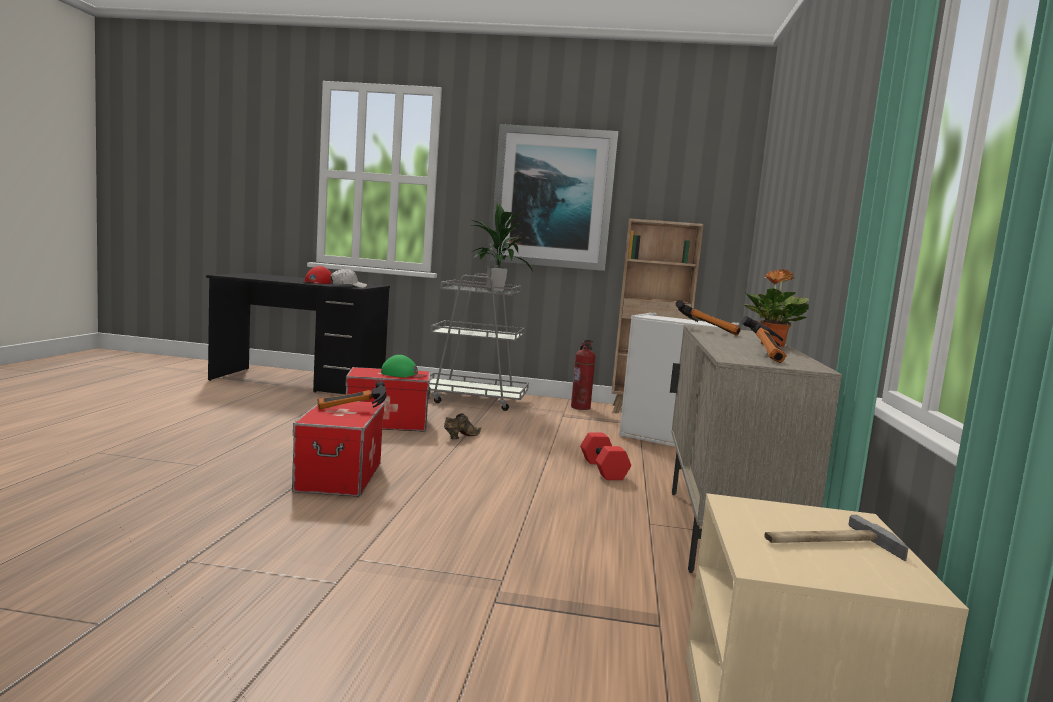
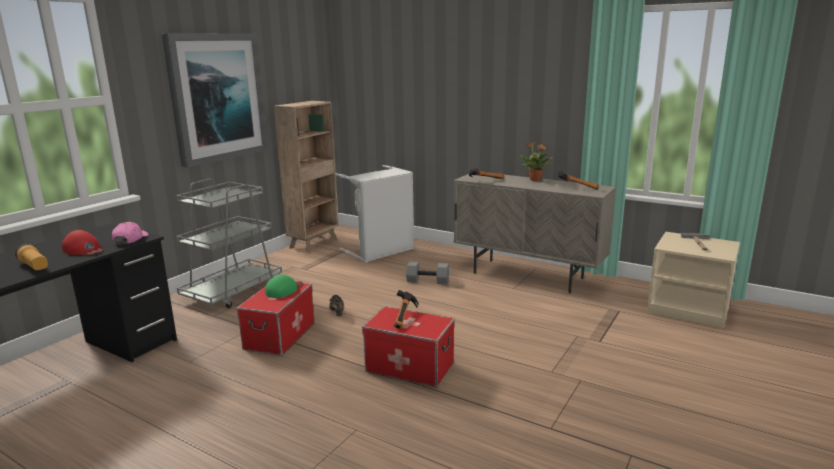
camera: 65 degrees left, 10 degrees up
white cap [330,268,367,288] -> pink cap [112,222,148,244]
potted plant [469,204,532,292] -> none
fire extinguisher [571,340,596,410] -> none
red dumbbell [580,432,631,480] -> grey dumbbell [406,262,449,284]
none -> flashlight [15,244,48,270]

